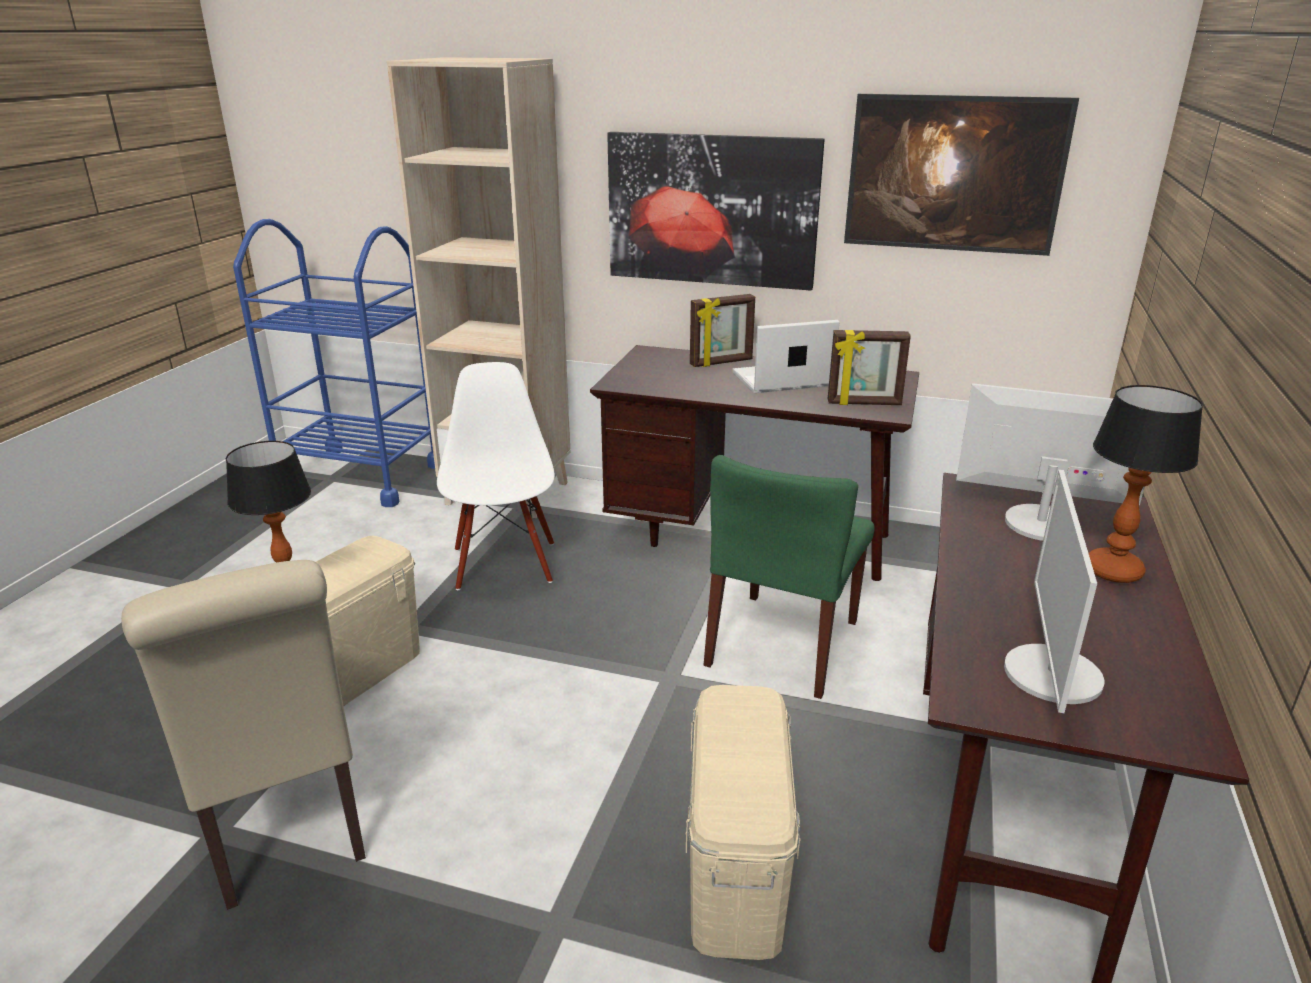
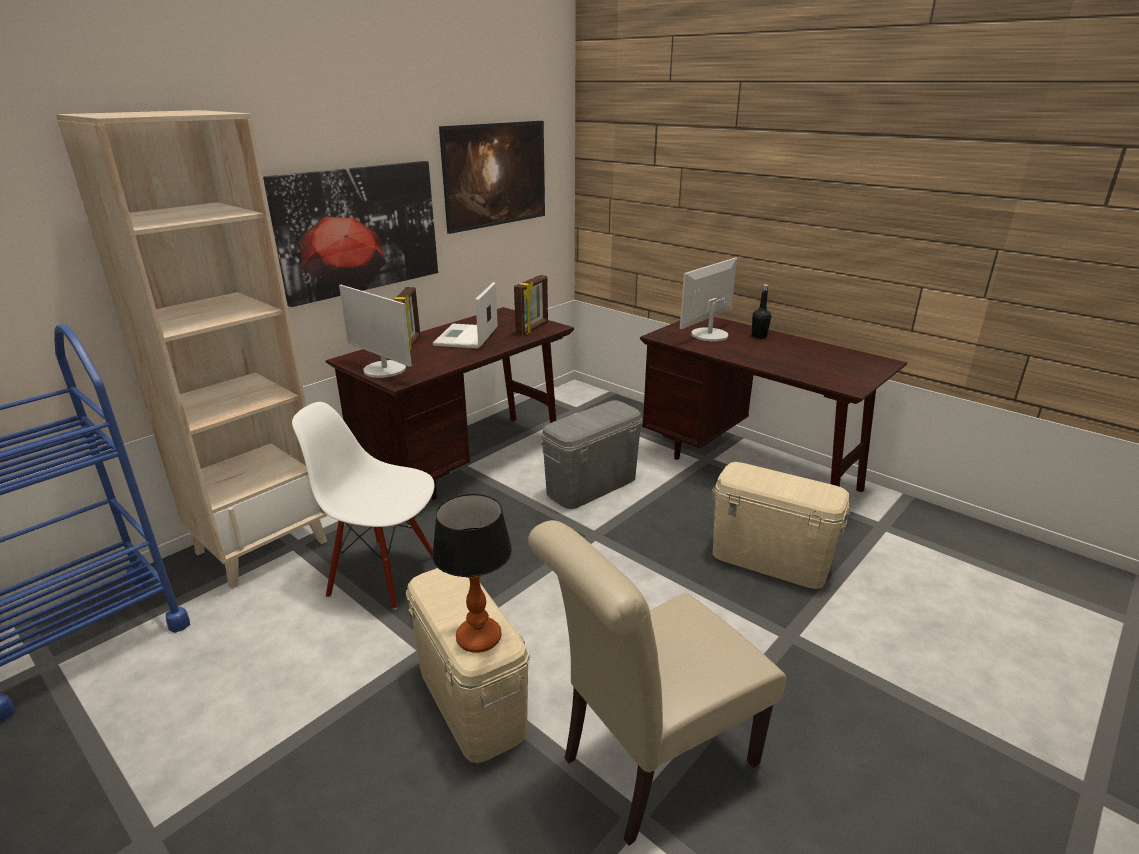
camera: 65 degrees left, 0 degrees up
beige chair [121,560,366,910] -> beige chair turned 150 degrees clockwise [528,520,786,846]
green chair [704,455,875,699] -> grey storage box [541,401,642,509]
monitor [1004,470,1104,713] -> monitor moved to [339,285,412,378]
table lamp [1089,385,1203,583] -> black bottle [752,284,771,339]

